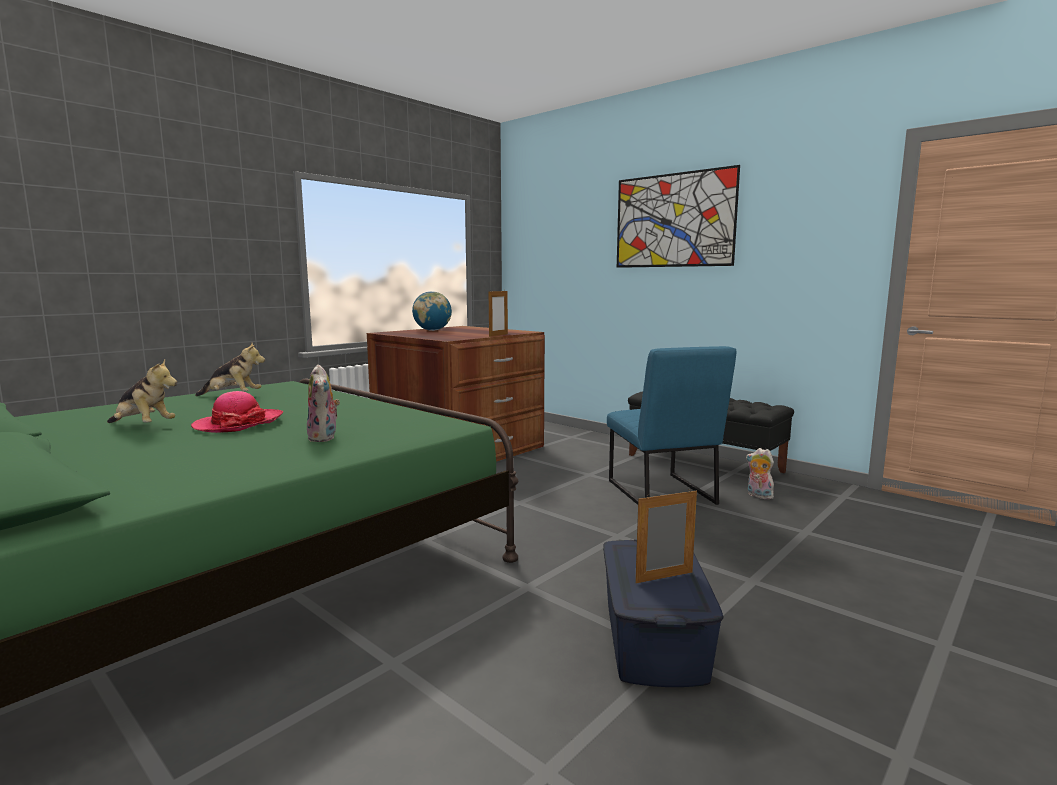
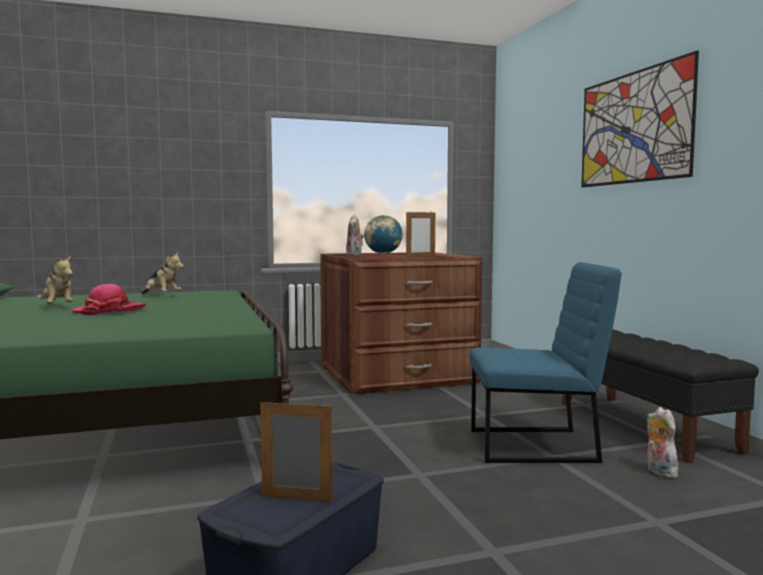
camera: 30 degrees right, 5 degrees down
plush toy [307,364,340,442] -> plush toy moved to [346,215,364,255]
blue chair [607,346,736,505] -> blue chair turned 105 degrees counterclockwise [470,262,621,463]

